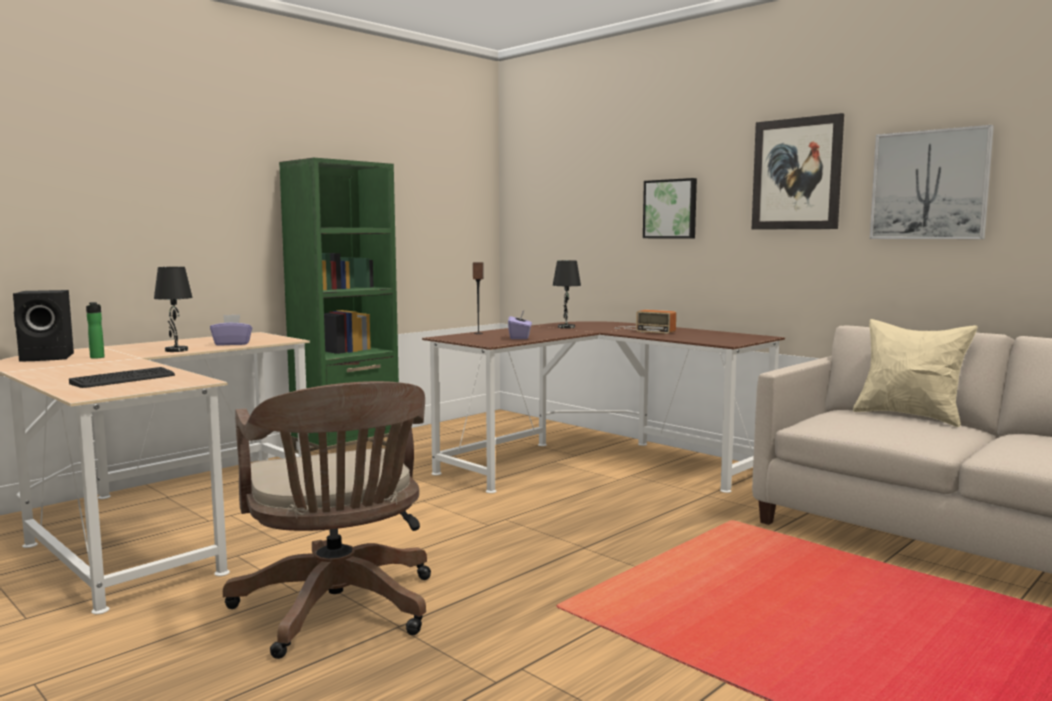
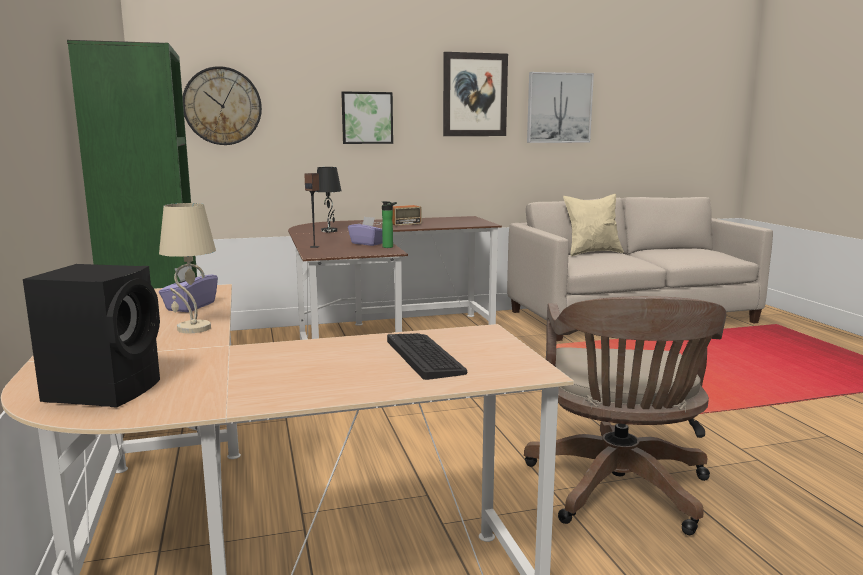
camera: 60 degrees left, 5 degrees up
bottle [86,302,105,359] -> bottle moved to [382,201,397,248]
black table lamp [154,267,193,352] -> beige table lamp [159,203,216,333]
brown office chair [223,381,431,659] -> brown office chair turned 90 degrees clockwise [524,296,726,535]
none -> wall clock [183,66,262,145]

